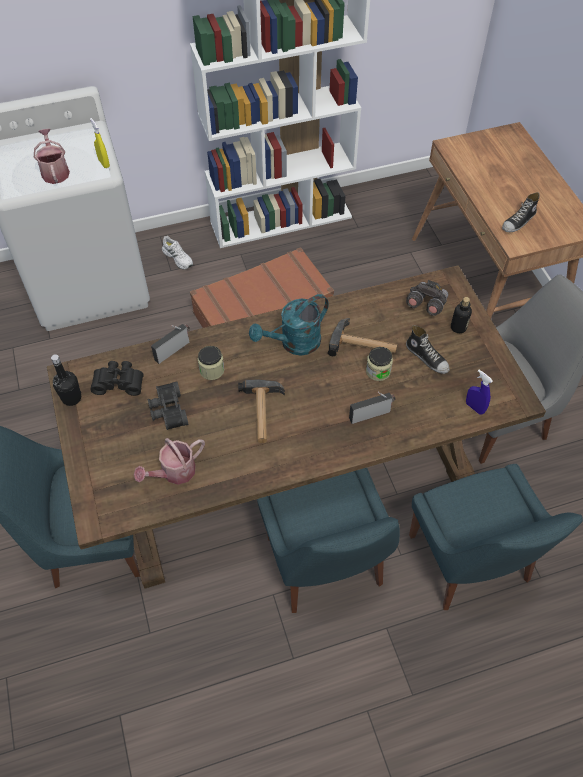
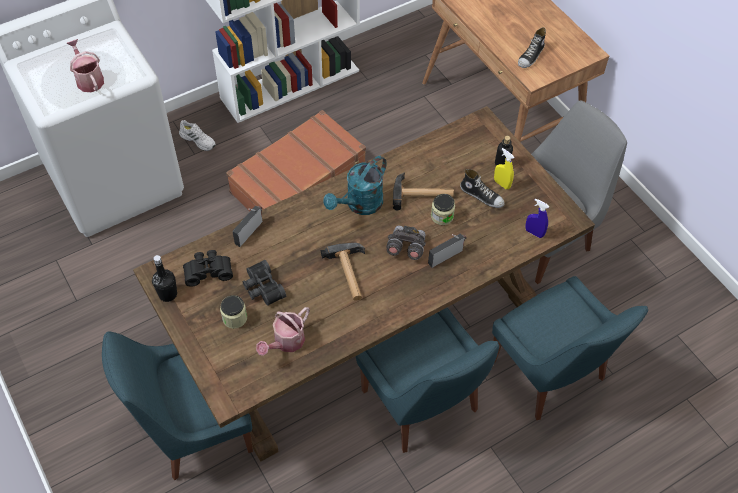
camera: 15 degrees left, 0 degrees up
yellow spray bottle [90,118,110,168] -> yellow spray bottle moved to [494,148,514,189]
jar [198,346,224,380] -> jar moved to [220,295,247,329]
grey binoculars [406,280,448,316] -> grey binoculars moved to [386,226,426,260]

